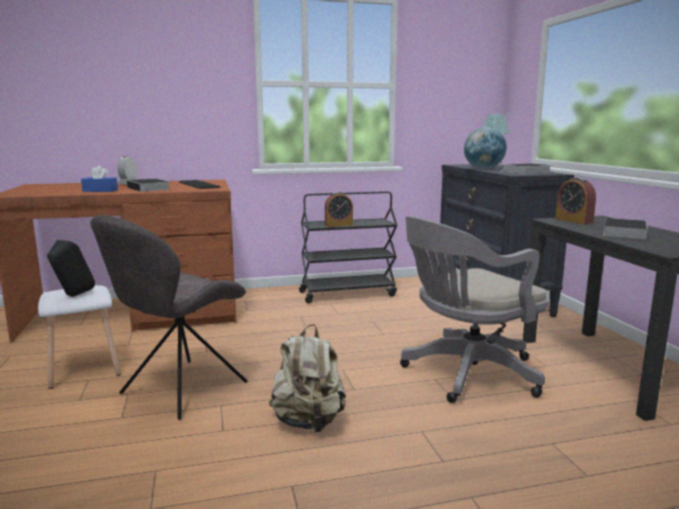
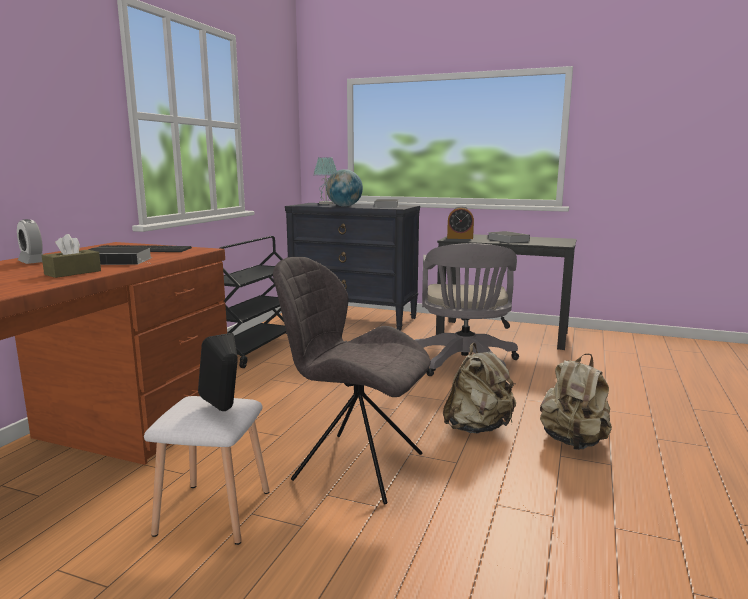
camera: 55 degrees left, 0 degrees up
blue tissue box [81,165,118,192] -> brown tissue box [42,234,101,278]
grey chair [90,215,247,420] -> grey chair turned 135 degrees clockwise [273,257,431,504]
alarm clock [325,192,353,227] -> none
none -> beige backpack [540,353,612,450]

